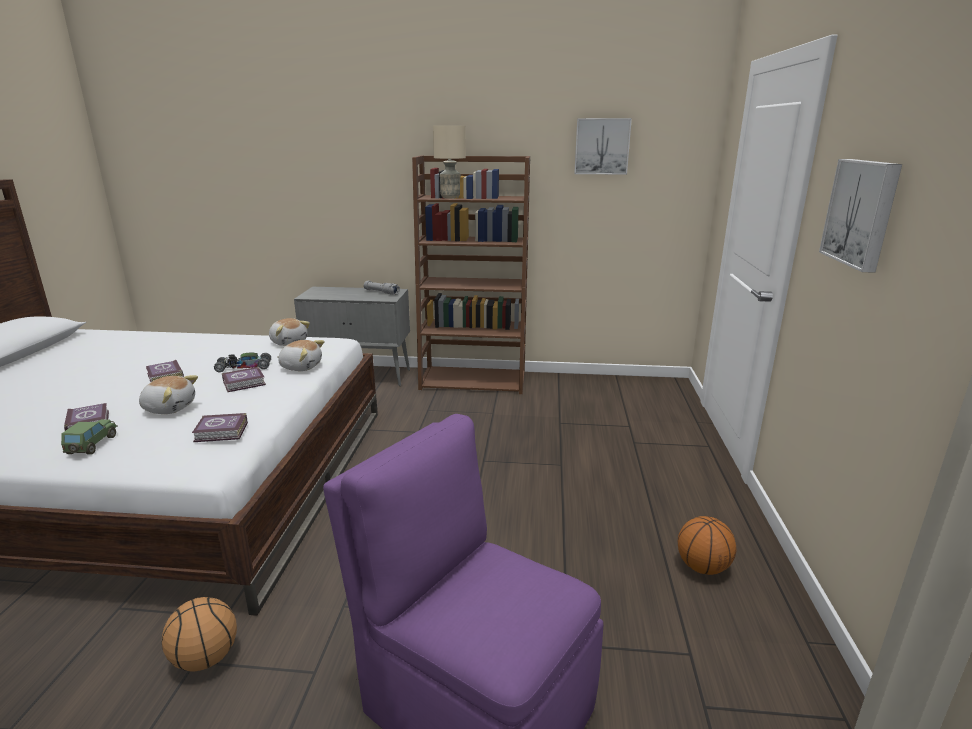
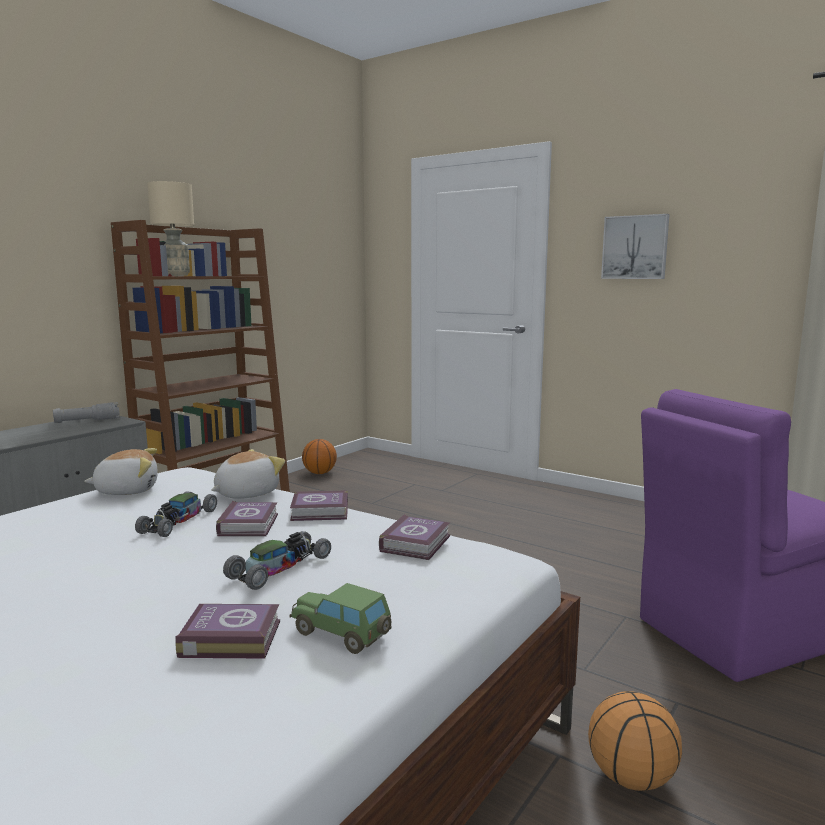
camera: 60 degrees left, 10 degrees down
plush toy [139,375,198,414] -> toy car [223,531,331,590]
book [146,360,184,382] -> book moved to [290,490,348,521]
picture [574,118,632,175] -> none
basketball [678,516,737,575] -> basketball moved to [302,439,337,474]

